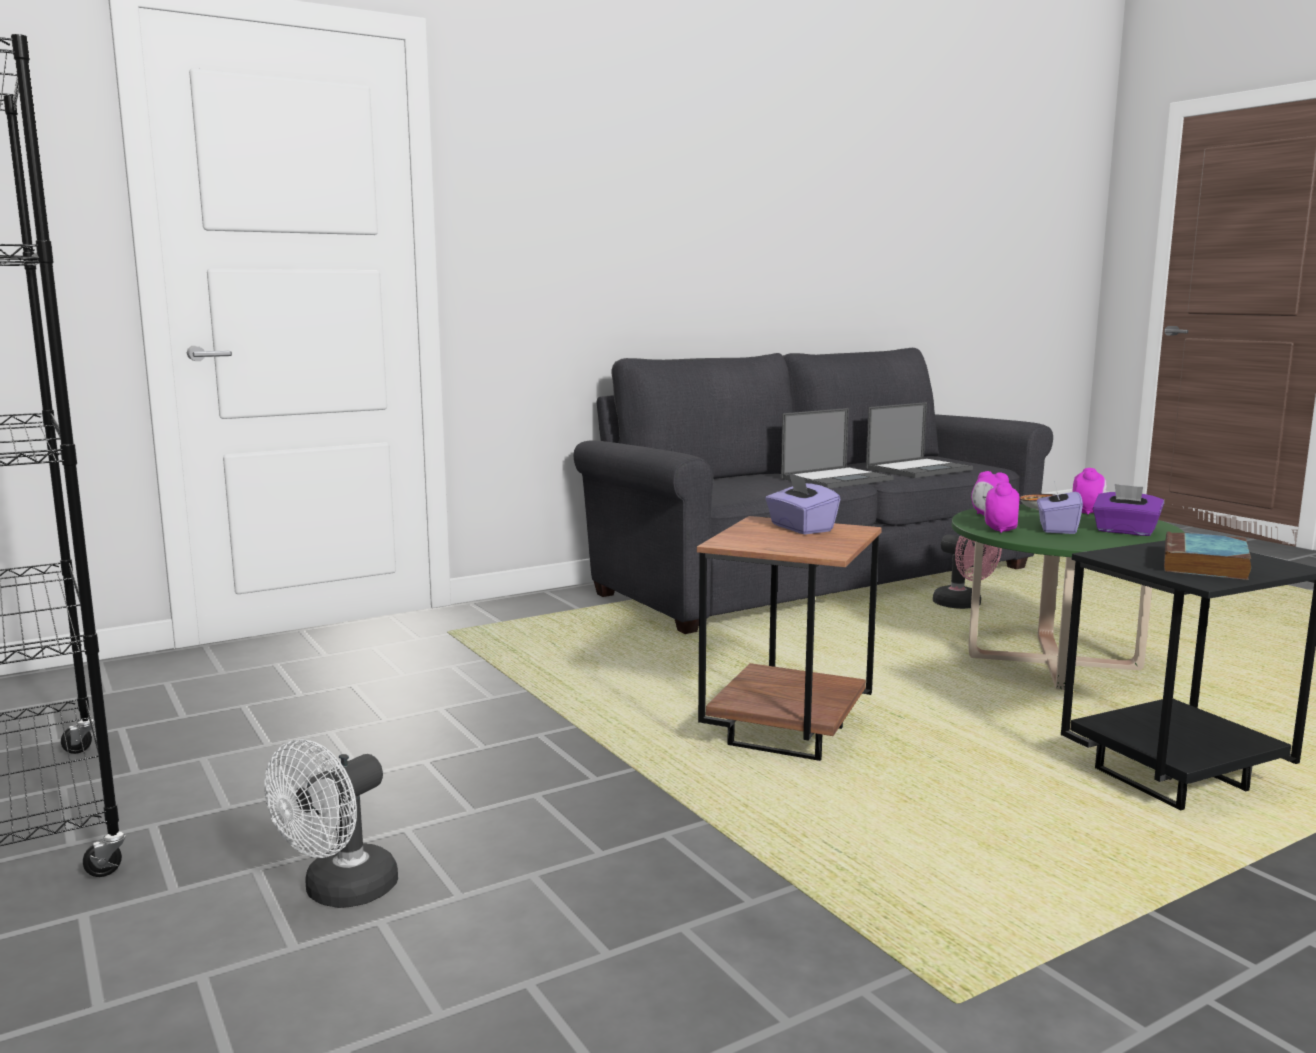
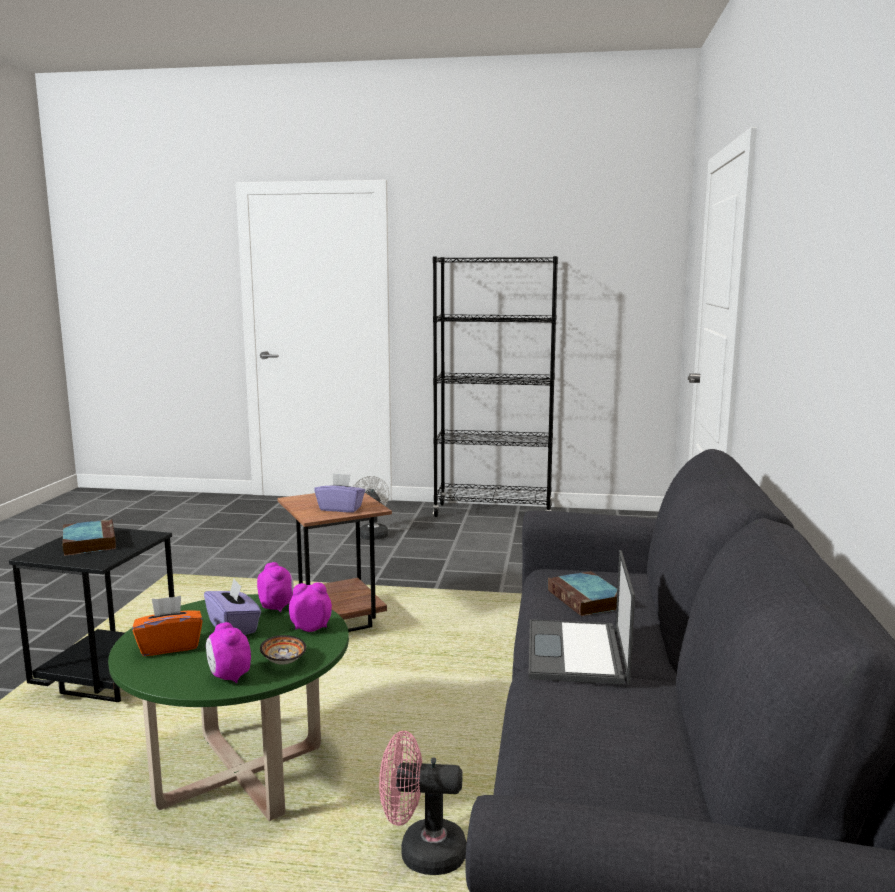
camera: 130 degrees right, 0 degrees up
laptop [866,402,973,478] -> none
purple tissue box [1093,484,1164,536] -> orange tissue box [132,596,203,656]
none -> book [548,571,617,616]

